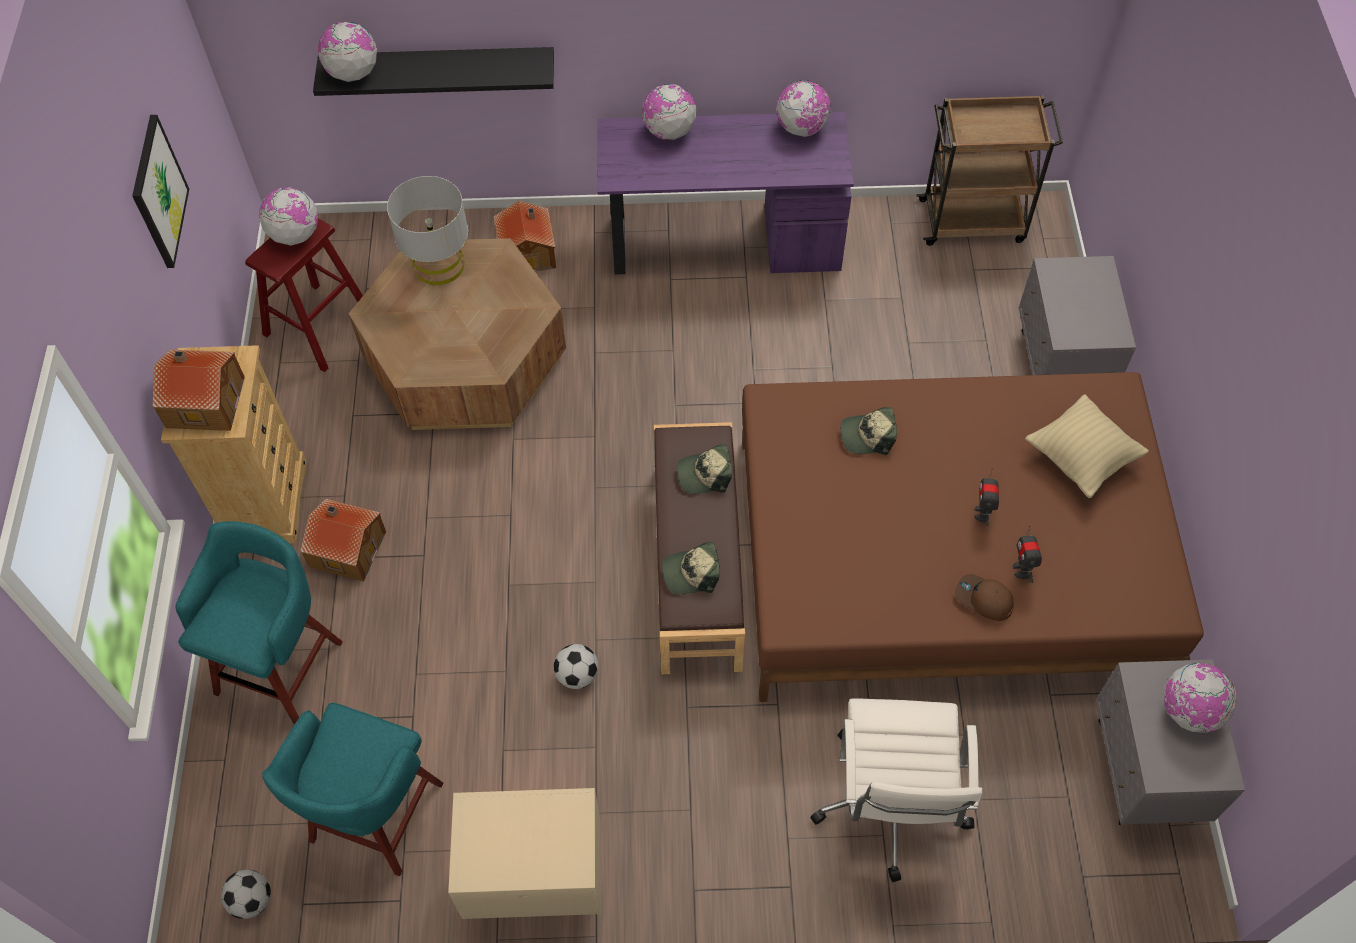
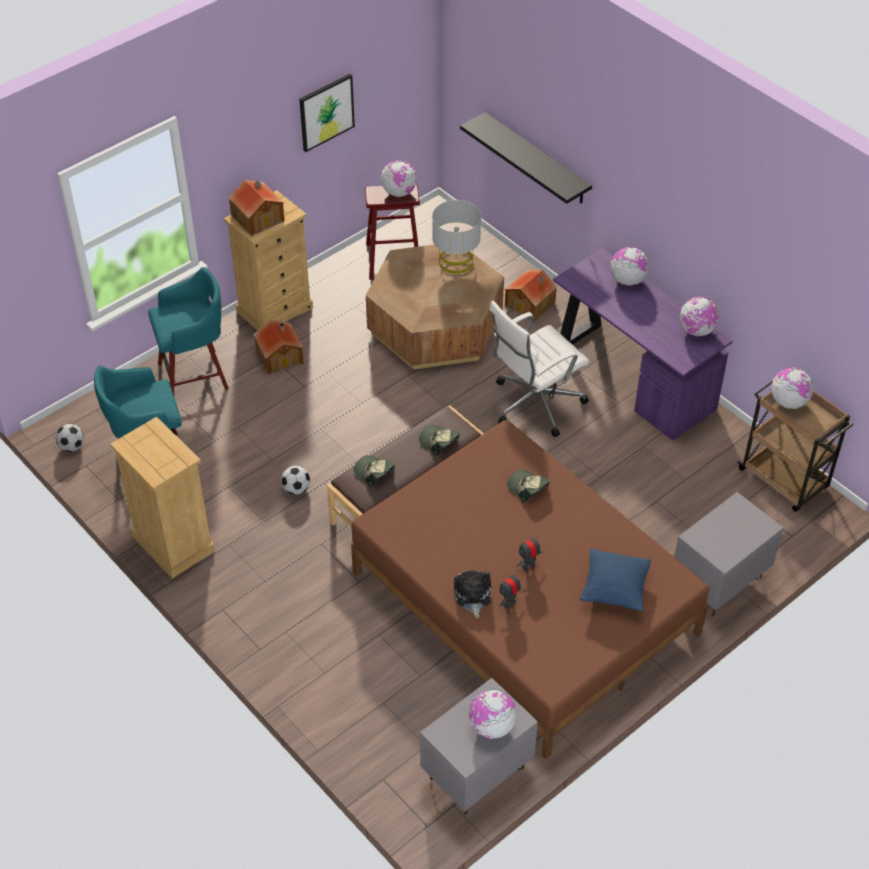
camera: 50 degrees right, 10 degrees down
globe [318,21,377,82] -> globe moved to [771,368,814,409]
beige nightstand [448,788,601,919] -> beige dresser [110,417,215,578]
white office chair [810,698,982,882] -> white office chair moved to [490,301,590,437]
brown cap [955,574,1014,621] -> plush toy [454,570,491,618]
beige pillow [1025,394,1149,498] -> blue pillow [580,549,651,611]

